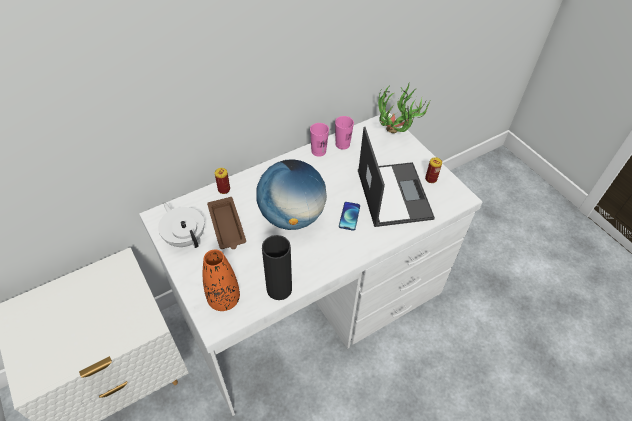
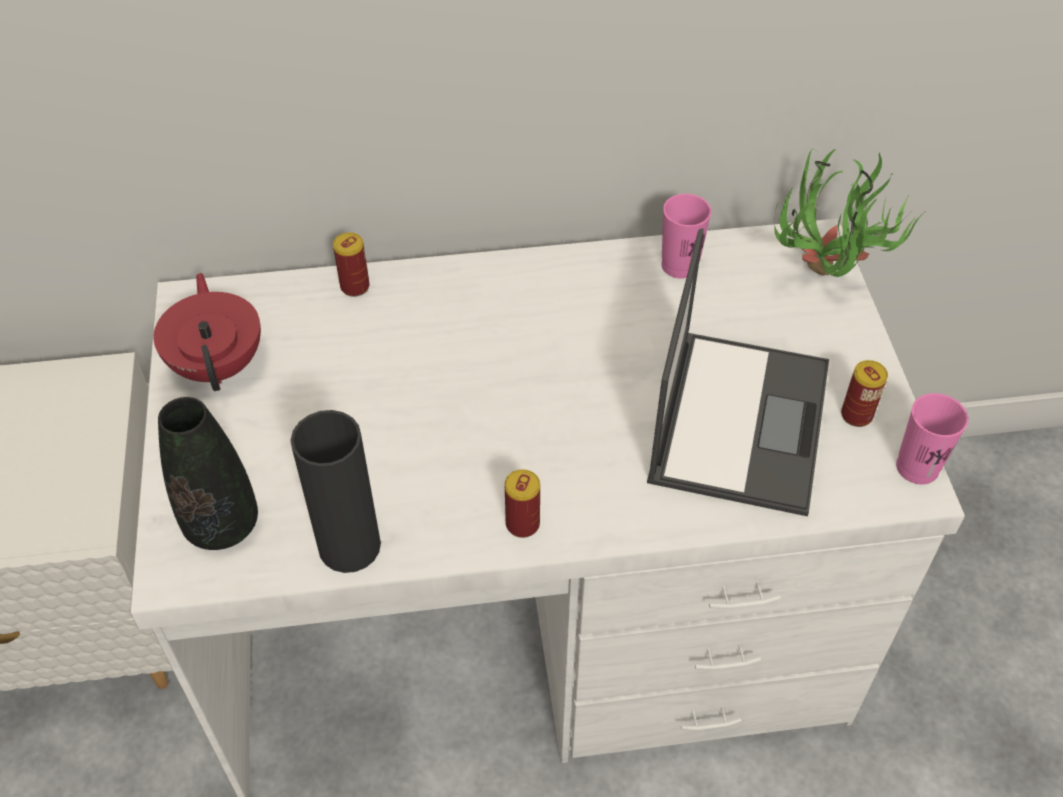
camera: 25 degrees right, 0 degrees up
white teapot [158,203,204,248] -> red teapot [153,273,261,391]
orange vase [203,250,240,311] -> black vase [158,397,258,550]
brown tray [207,197,246,249] -> none
globe [257,159,327,230] -> none
pink cup [310,123,329,157] -> pink cup moved to [896,393,968,485]
phone [339,202,360,231] -> none
none -> can [505,469,540,538]

